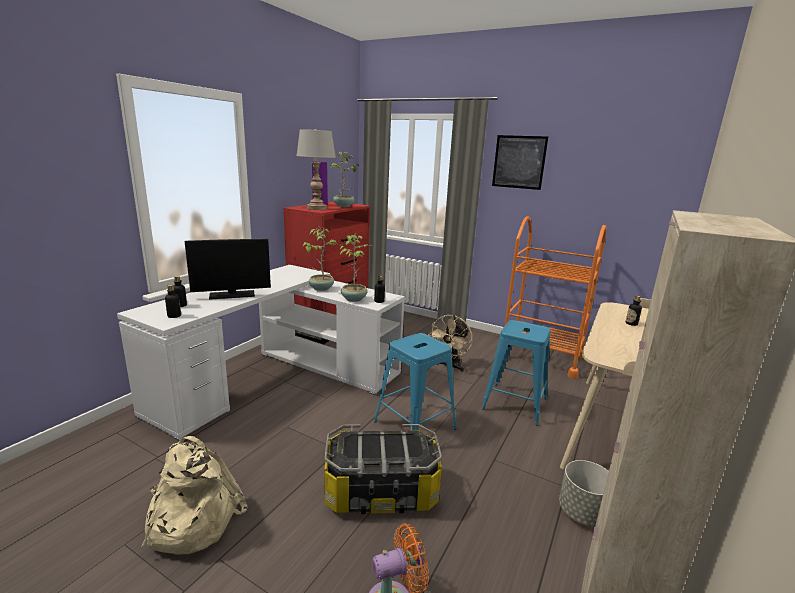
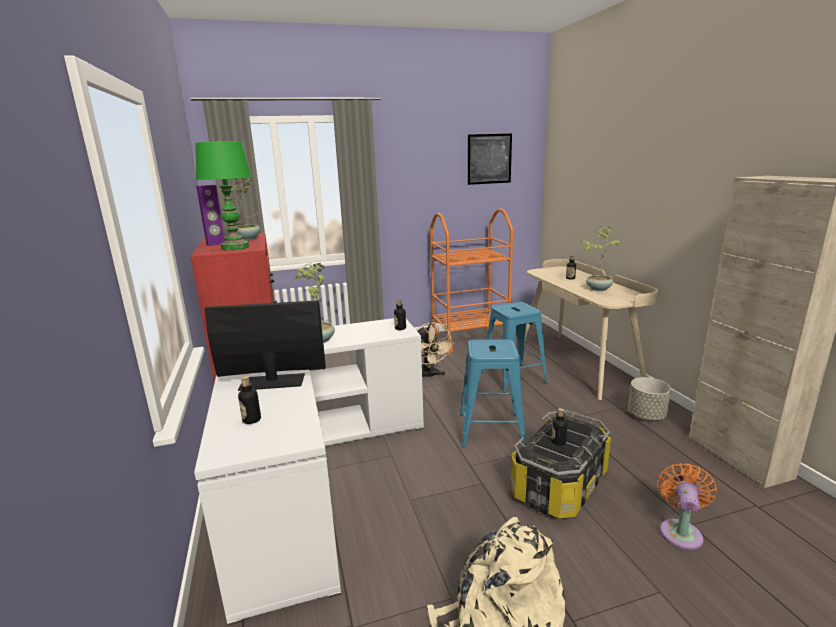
camera: 45 degrees left, 0 degrees up
bottle [165,284,181,318] -> bottle moved to [551,408,568,446]
monitor [184,239,271,300] -> monitor turned 120 degrees counterclockwise [205,300,326,391]
grey table lamp [296,129,336,210] -> green table lamp [196,140,252,250]
potted plant [339,233,373,302] -> potted plant moved to [581,226,620,291]
picture [492,135,548,190] -> picture moved to [468,134,512,185]

